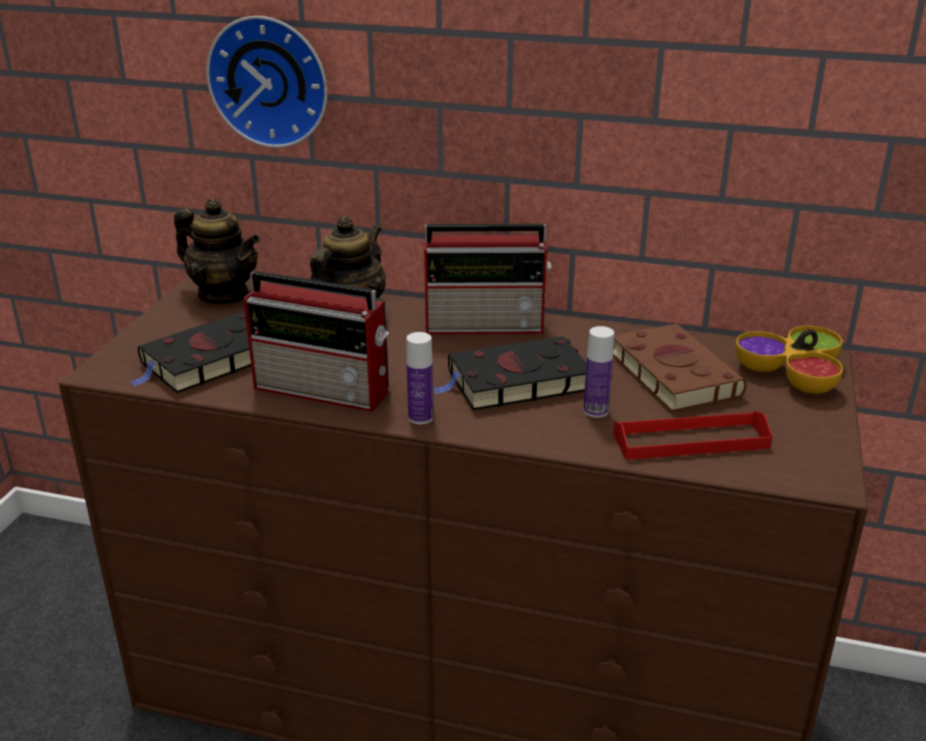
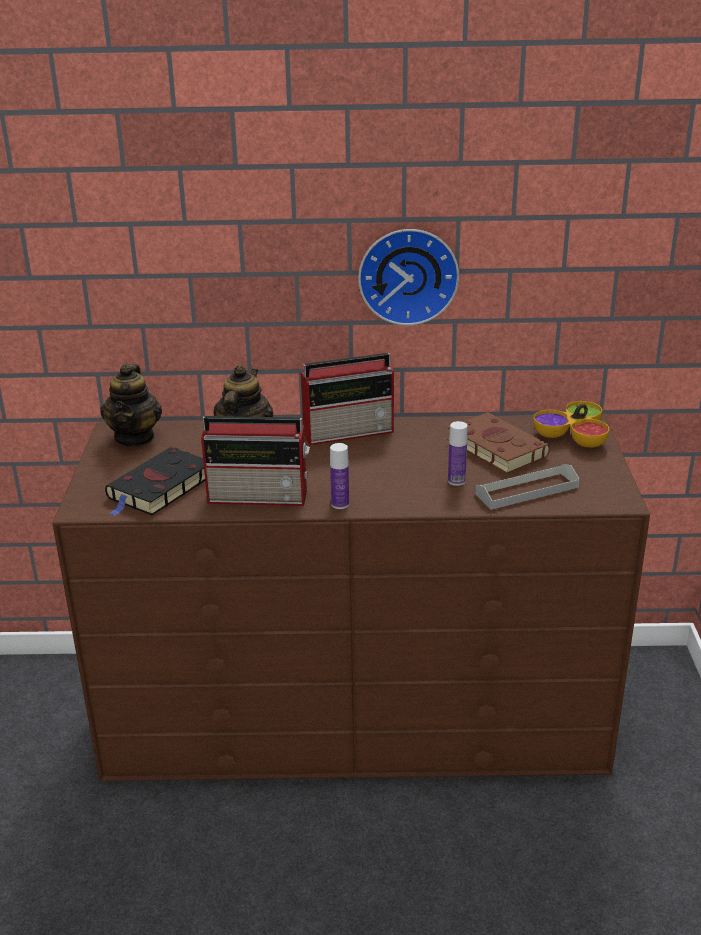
camera: 15 degrees left, 0 degrees up
teapot [174,198,260,304] -> teapot turned 75 degrees clockwise [100,363,162,447]
wall clock [206,16,328,148] -> wall clock moved to [358,229,459,326]
black book [433,336,587,410] -> none
red tray [613,411,772,460] -> grey tray [475,464,580,510]

